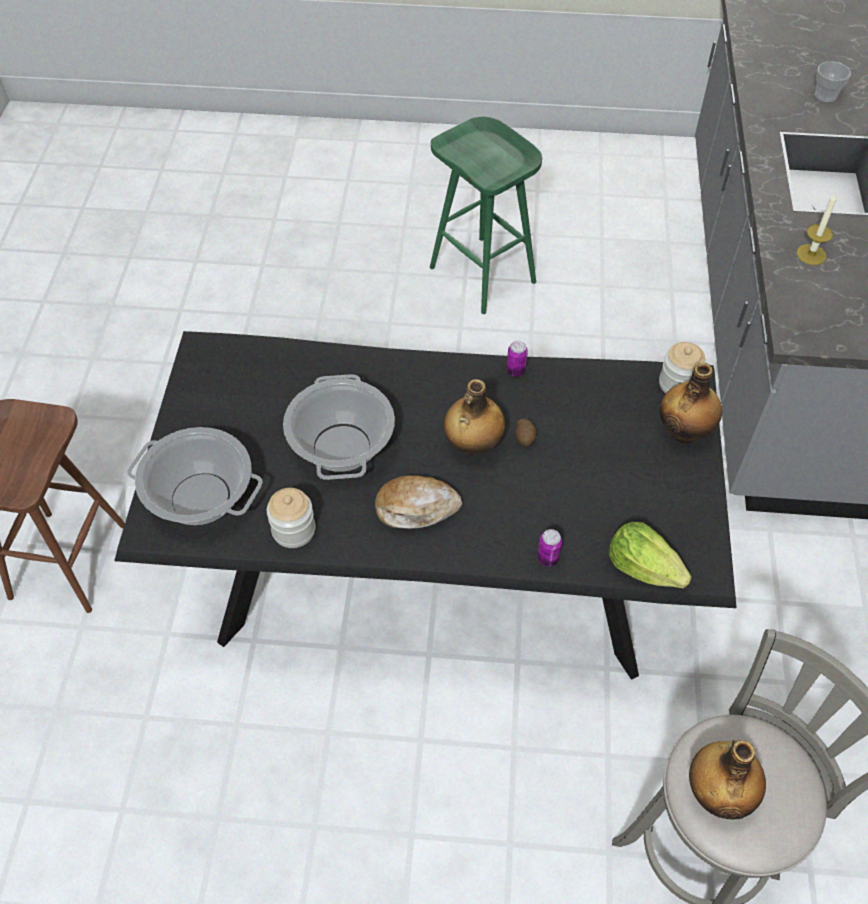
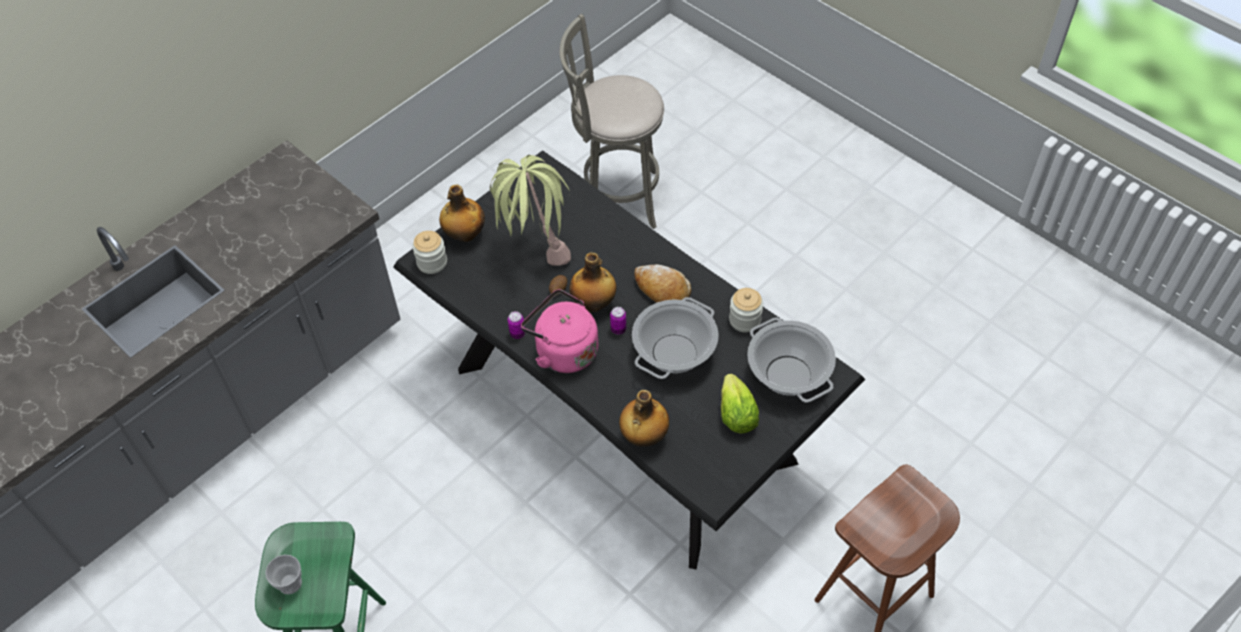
camera: 140 degrees left, 0 degrees up
can [537,529,562,566] -> can moved to [610,307,626,335]
lettuce [609,522,692,588] -> lettuce moved to [721,374,759,434]
bottle [689,740,766,819] -> bottle moved to [619,390,669,447]
candle [796,193,837,265] -> none
cup [815,61,851,102] -> cup moved to [265,555,302,594]
none -> potted plant [490,155,571,266]
none -> pink kettle [521,289,598,373]

